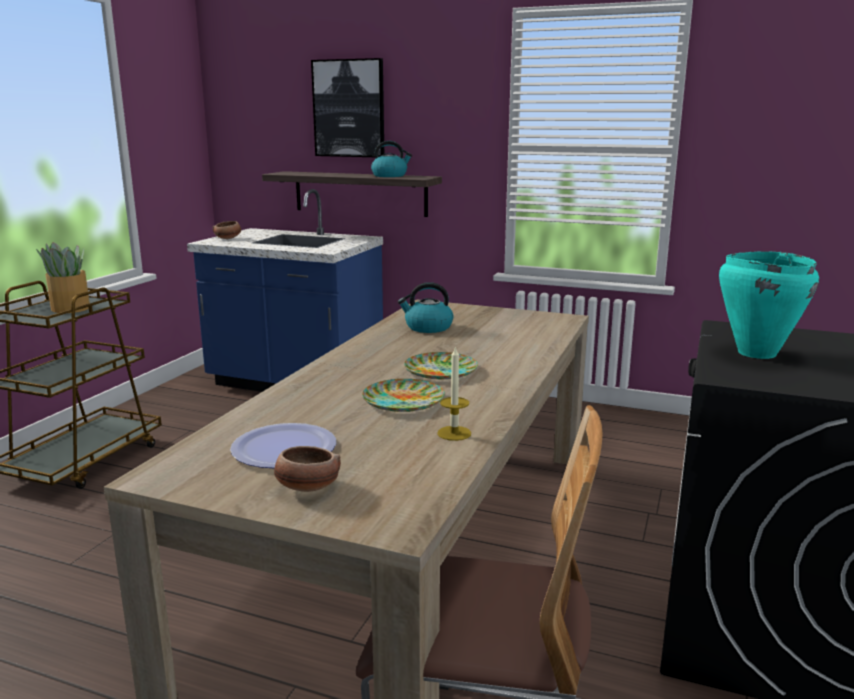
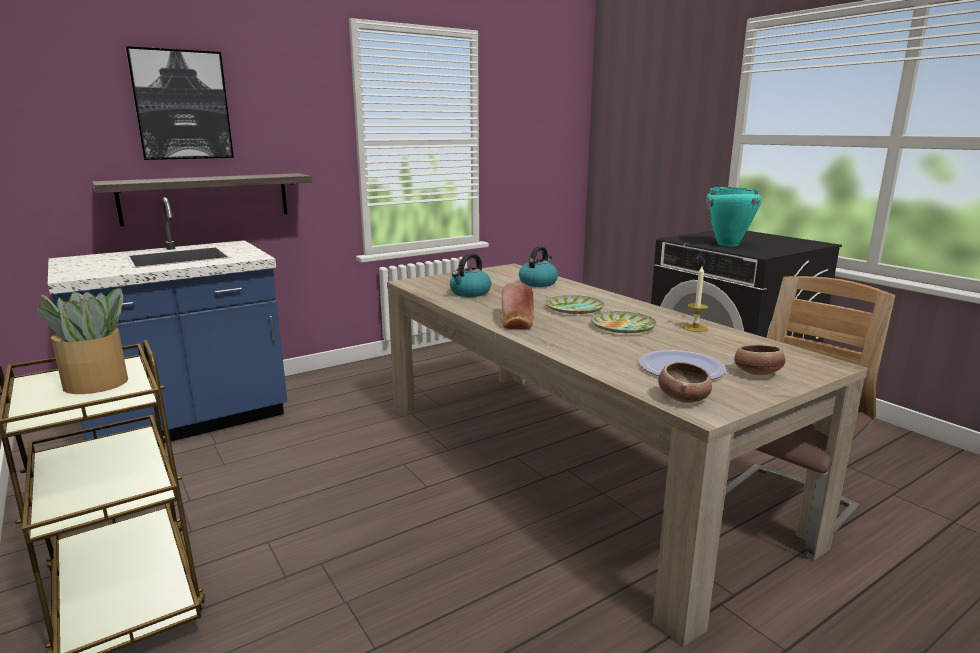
camera: 55 degrees left, 0 degrees up
bowl [213,221,241,239] -> bowl moved to [658,362,712,403]
kettle [371,141,412,177] -> kettle moved to [519,246,558,287]
none -> bread [502,282,534,329]

